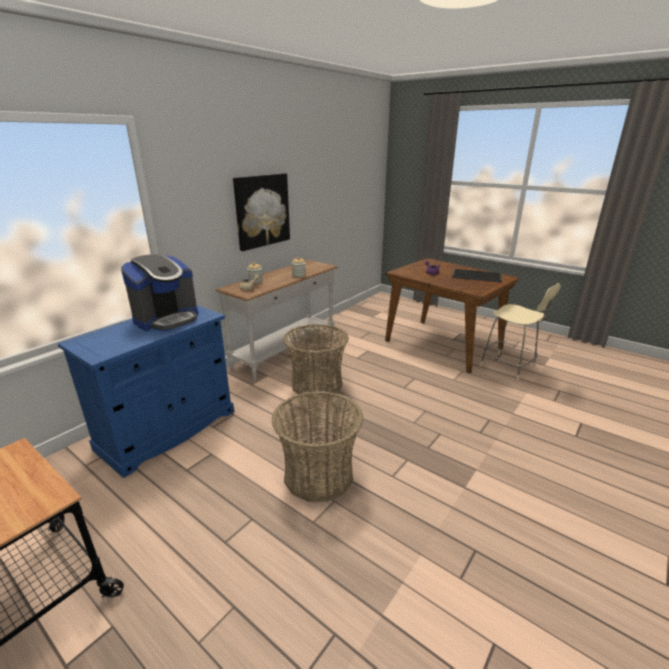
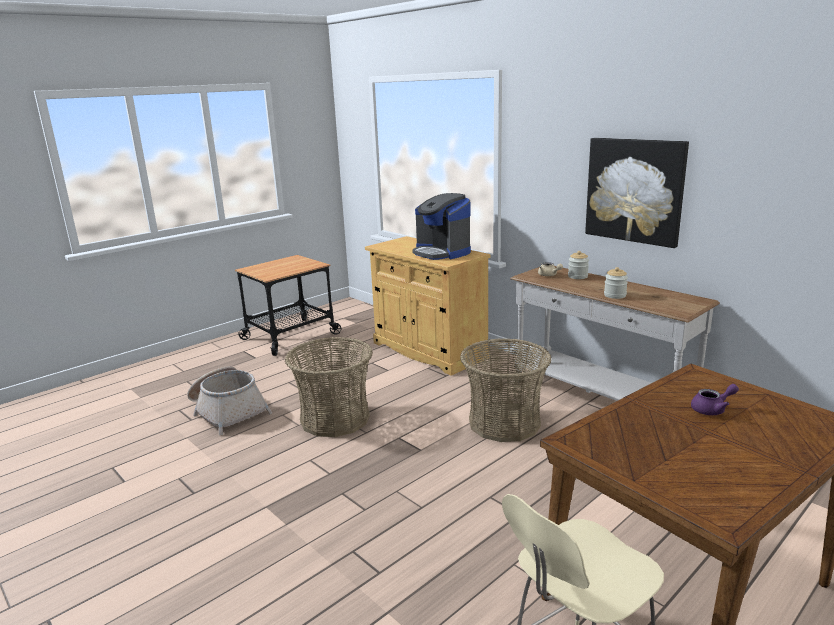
camera: 100 degrees right, 5 degrees down
blue cabinet [57,305,234,478] -> beige cabinet [365,236,490,376]
tray [452,269,502,283] -> none
none -> basket [187,366,272,435]

